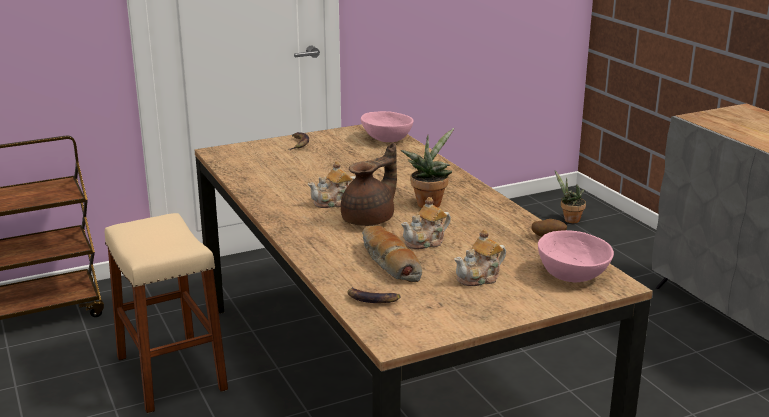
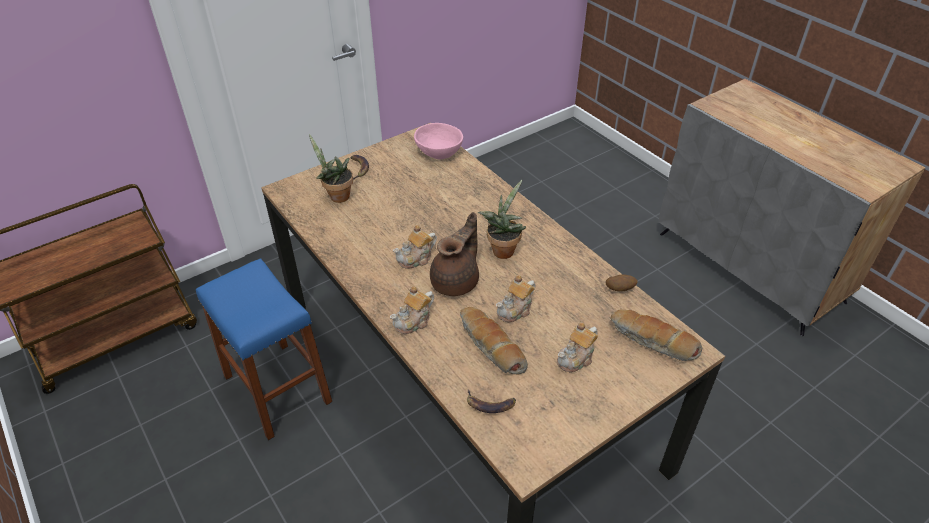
camera: 10 degrees left, 20 degrees up
beige stool [105,213,228,413] -> blue stool [196,258,332,440]
pink bowl [538,230,614,282] -> bread [611,309,702,361]
potted plant [555,170,586,223] -> potted plant moved to [309,134,353,203]
none -> teapot [390,286,434,334]

